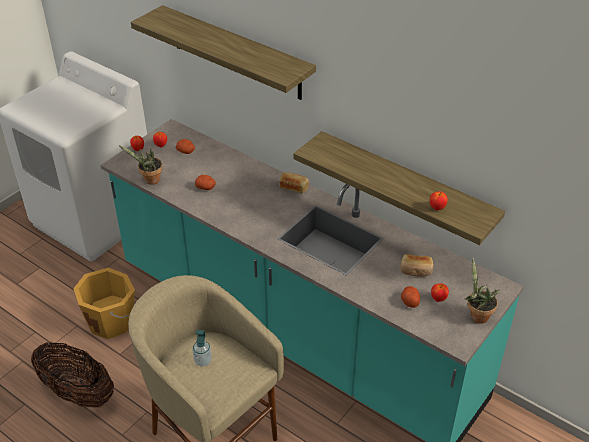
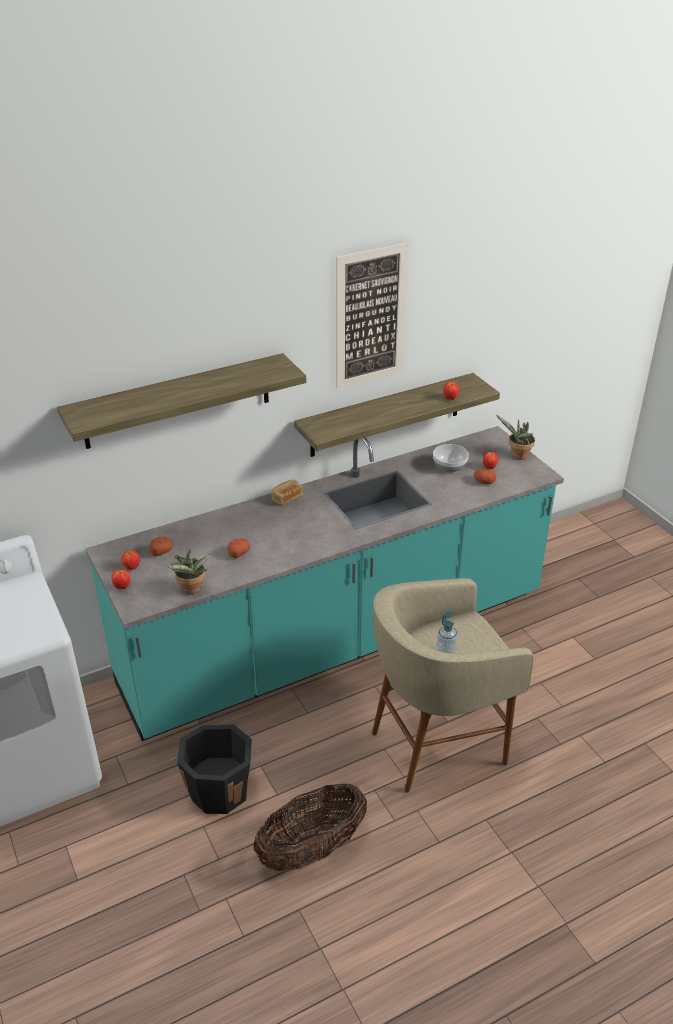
camera: 65 degrees left, 5 degrees down
orange bucket [73,268,135,339] -> black bucket [171,724,261,814]
bread [400,254,434,277] -> bowl [433,444,469,473]
none -> picture [336,243,409,389]

